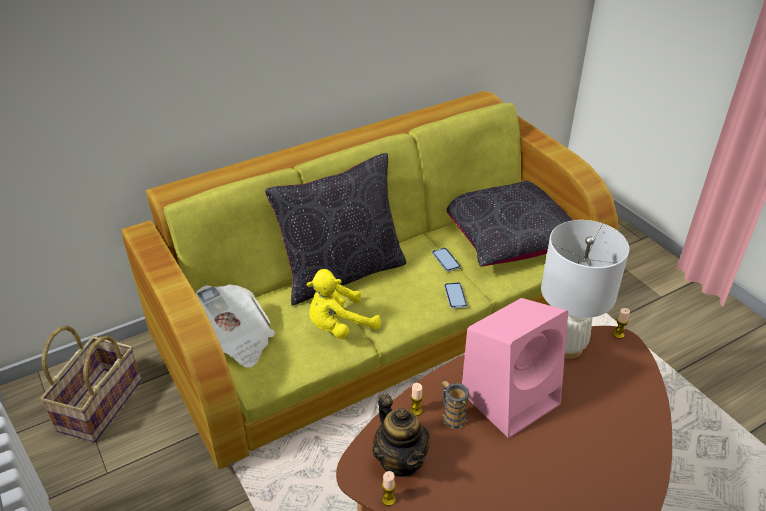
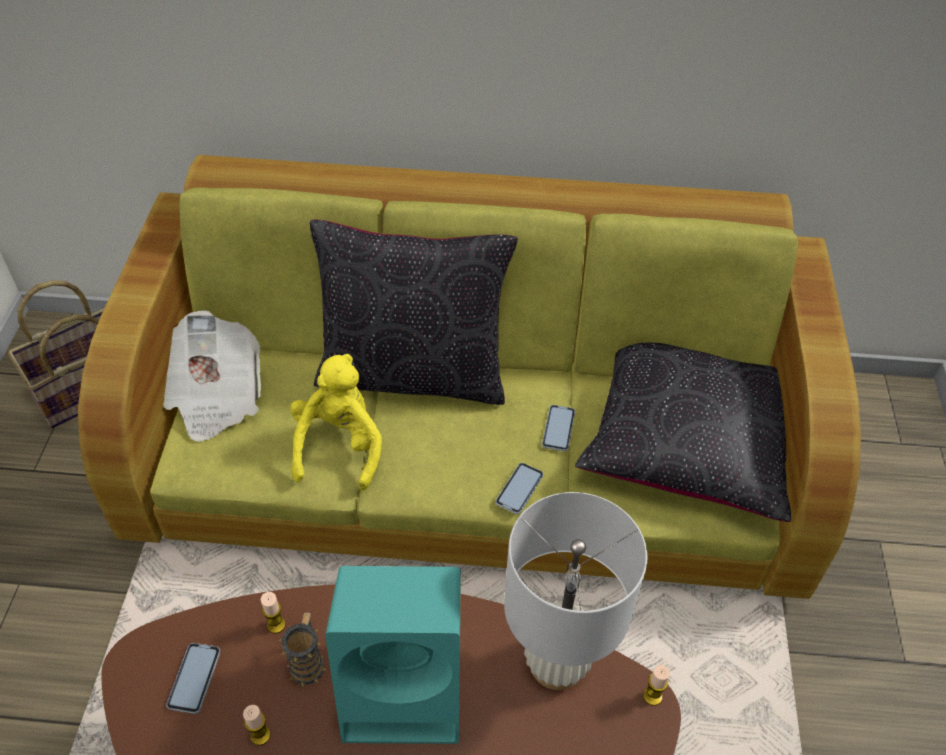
camera: 35 degrees right, 10 degrees up
yellow plush toy [306,269,381,339] -> yellow plush toy turned 90 degrees clockwise [290,354,382,491]
teapot [372,394,430,477] -> phone [166,643,221,714]
candle [382,471,396,506] -> candle moved to [243,705,271,746]
pink speaker [462,298,568,438] -> turquoise speaker [325,566,461,744]

